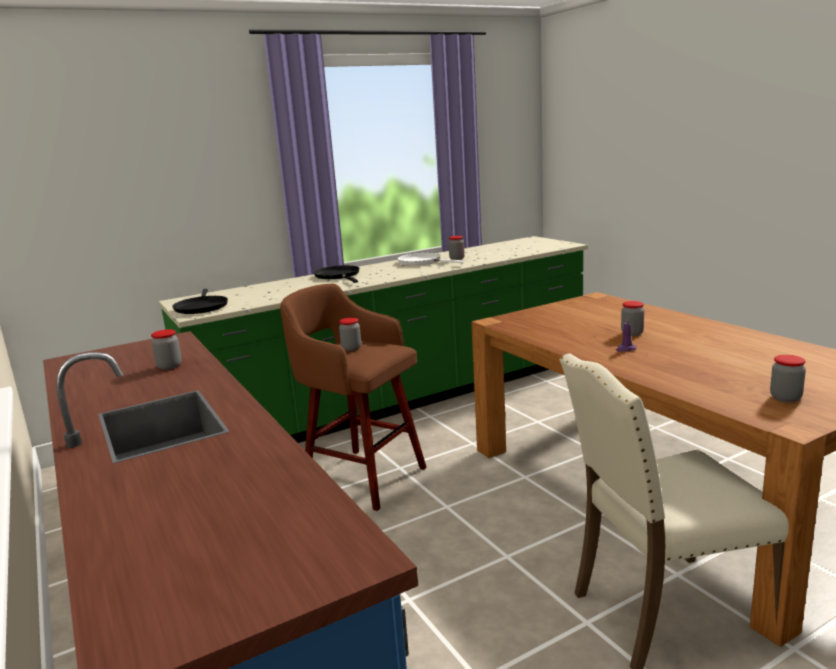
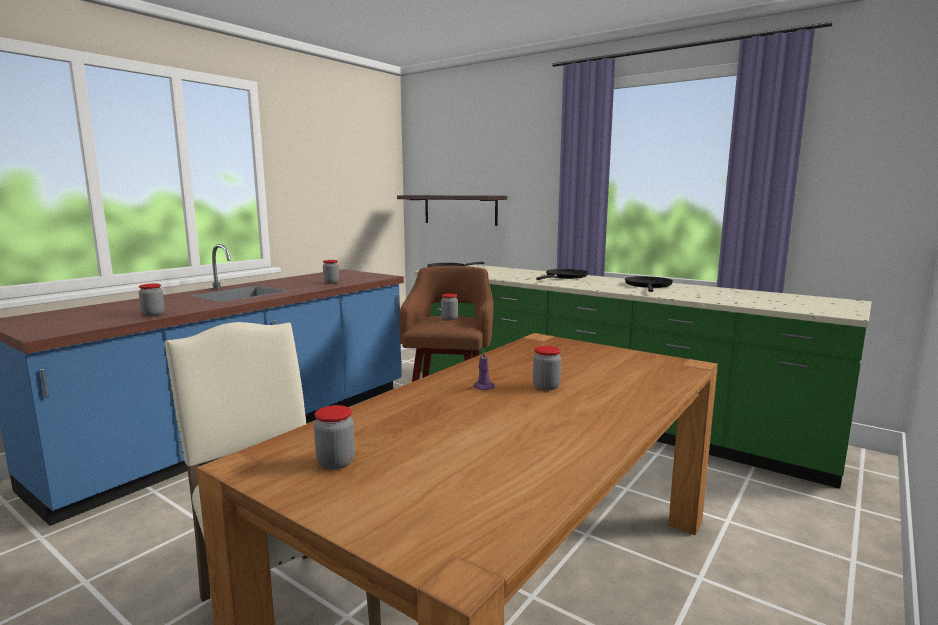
camera: 65 degrees right, 5 degrees down
white frying pan [397,253,463,265] -> black frying pan [625,276,673,292]
jar [448,236,465,260] -> jar moved to [139,284,165,316]
none -> shelf [397,195,507,226]

